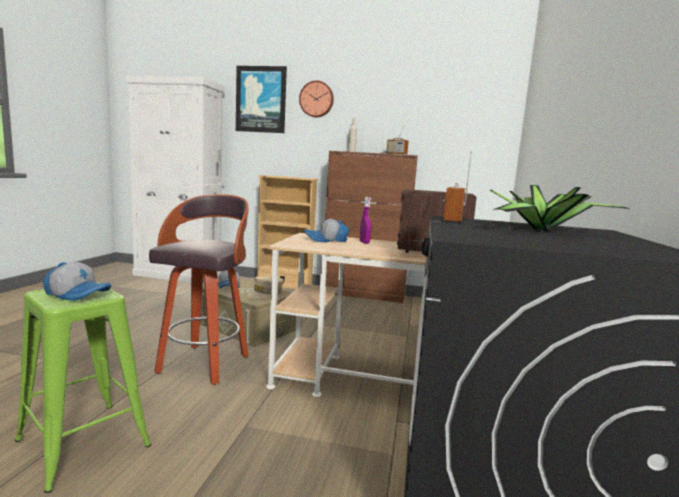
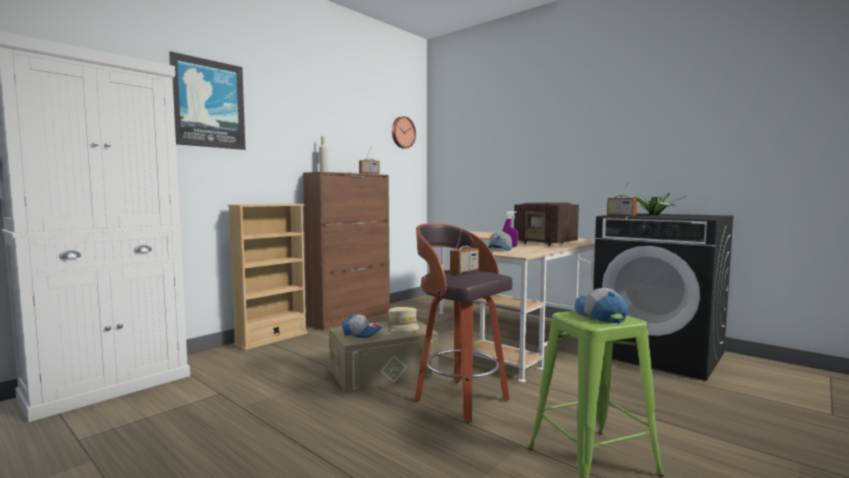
camera: 60 degrees left, 5 degrees down
cap [43,262,111,301] -> cap turned 60 degrees counterclockwise [575,288,628,323]
wall clock [299,81,334,117] -> wall clock moved to [392,116,416,149]
none -> radio [450,226,479,274]

